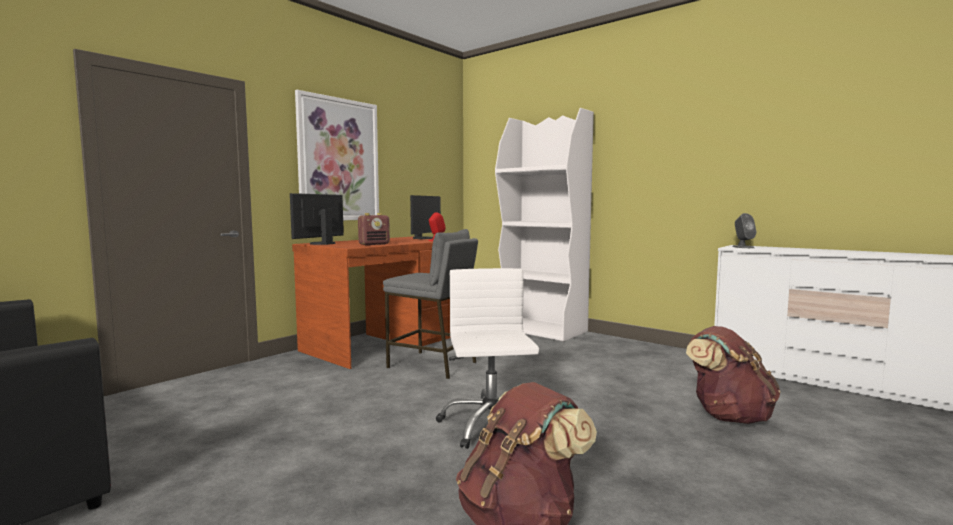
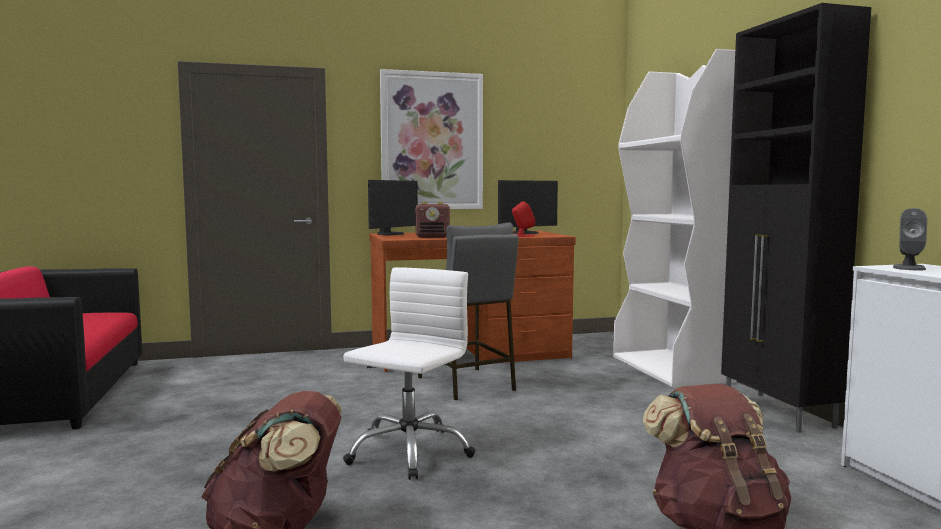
camera: 35 degrees right, 0 degrees up
monitor [290,193,344,245] -> monitor turned 150 degrees clockwise [368,180,418,235]
none -> black cabinet [721,3,871,433]

